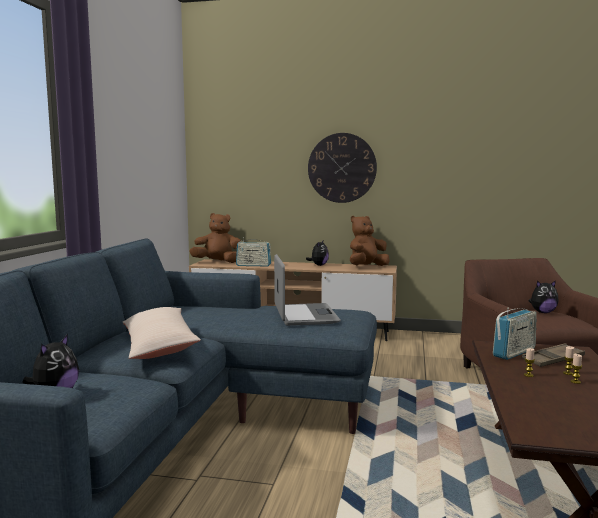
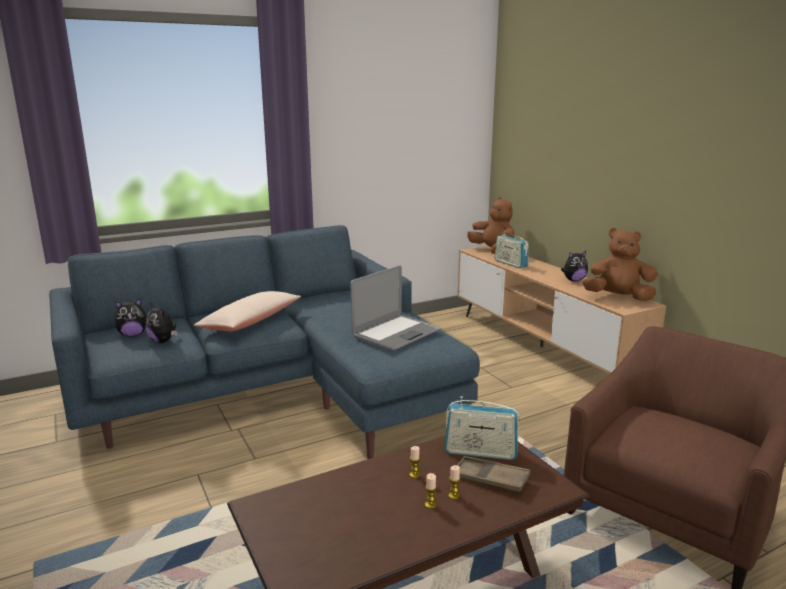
camera: 50 degrees right, 10 degrees up
wall clock [308,133,377,203] -> none
plush toy [529,280,559,313] -> plush toy moved to [145,303,178,343]

